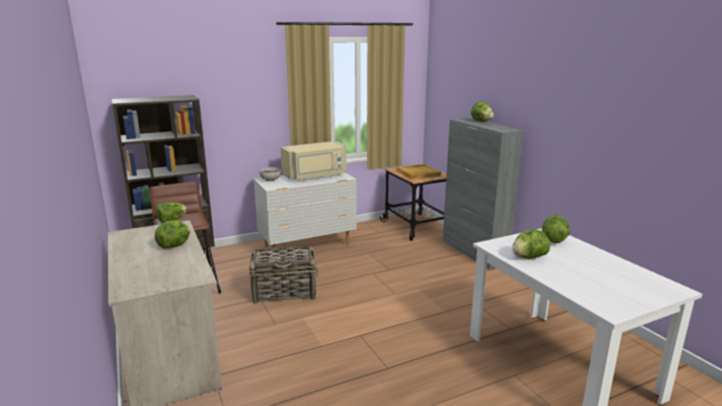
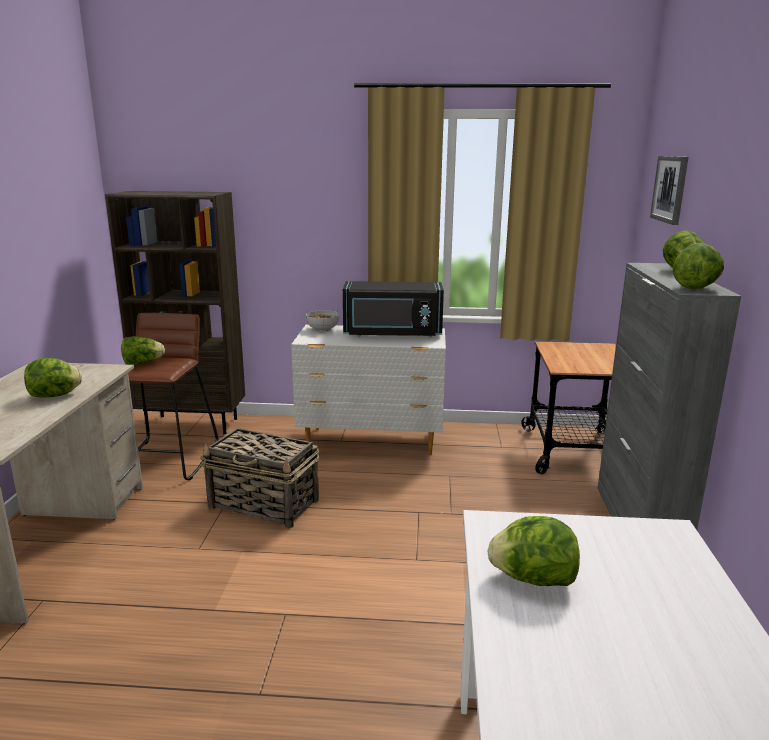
camera: 30 degrees right, 0 degrees up
beige microwave [281,141,346,180] -> black microwave [343,281,444,337]
beige tray [397,164,441,180] -> none
lettuce [542,215,570,243] -> lettuce moved to [673,243,724,289]
none -> picture [650,156,689,225]

